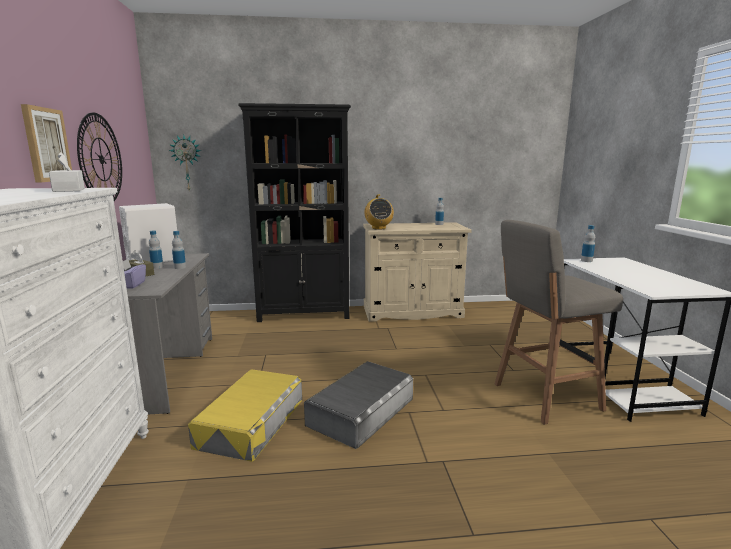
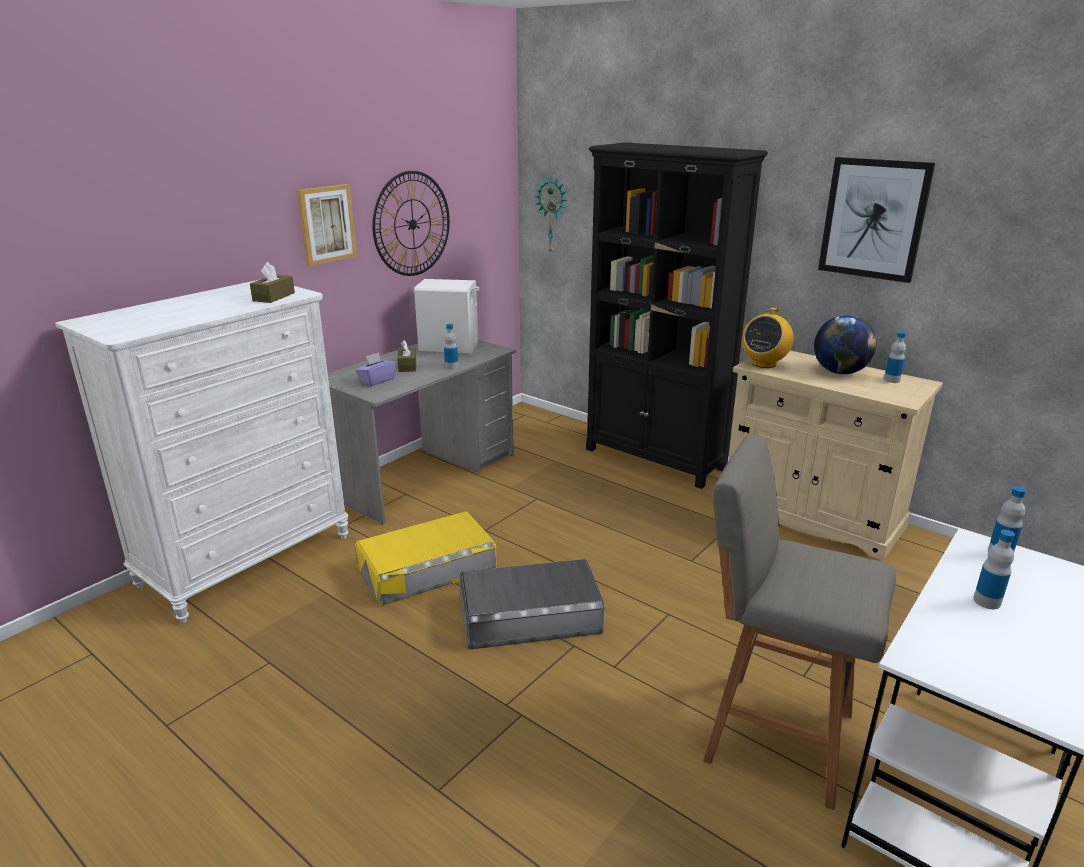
camera: 45 degrees right, 10 degrees up
white tissue box [49,152,85,192] -> brown tissue box [250,262,295,303]
bottle [149,231,163,269] -> bottle moved to [973,530,1015,609]
none -> globe [814,315,877,374]
none -> picture [818,157,935,283]

